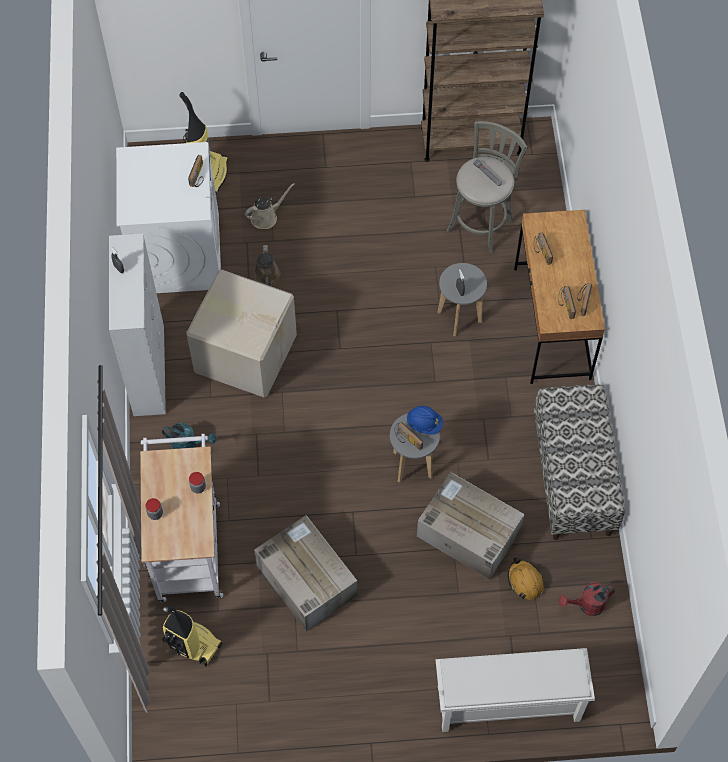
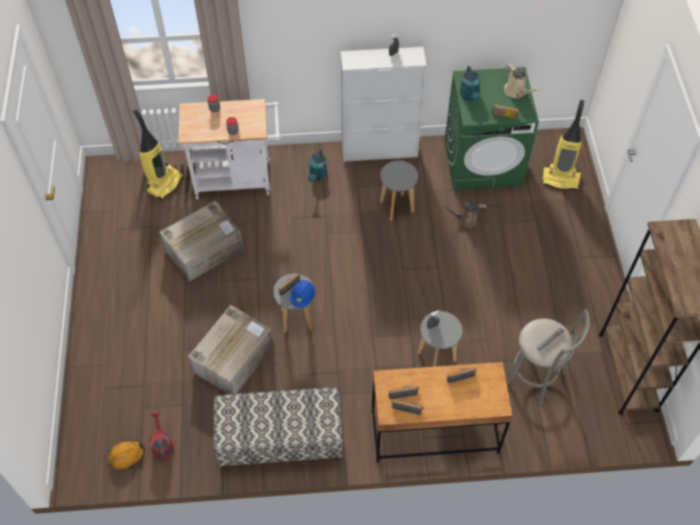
camera: 90 degrees right, 5 degrees down
white washing machine [116,142,221,293] -> green washing machine [445,67,539,190]
cardboard box [186,270,297,397] -> grey stool [380,161,418,221]
beige watering can [245,183,295,229] -> beige watering can moved to [504,64,540,98]
white shoe rack [436,648,595,732] -> none
orange hard hat [508,557,544,600] -> orange hard hat moved to [109,440,145,469]
none -> turquoise watering can [460,66,481,101]

